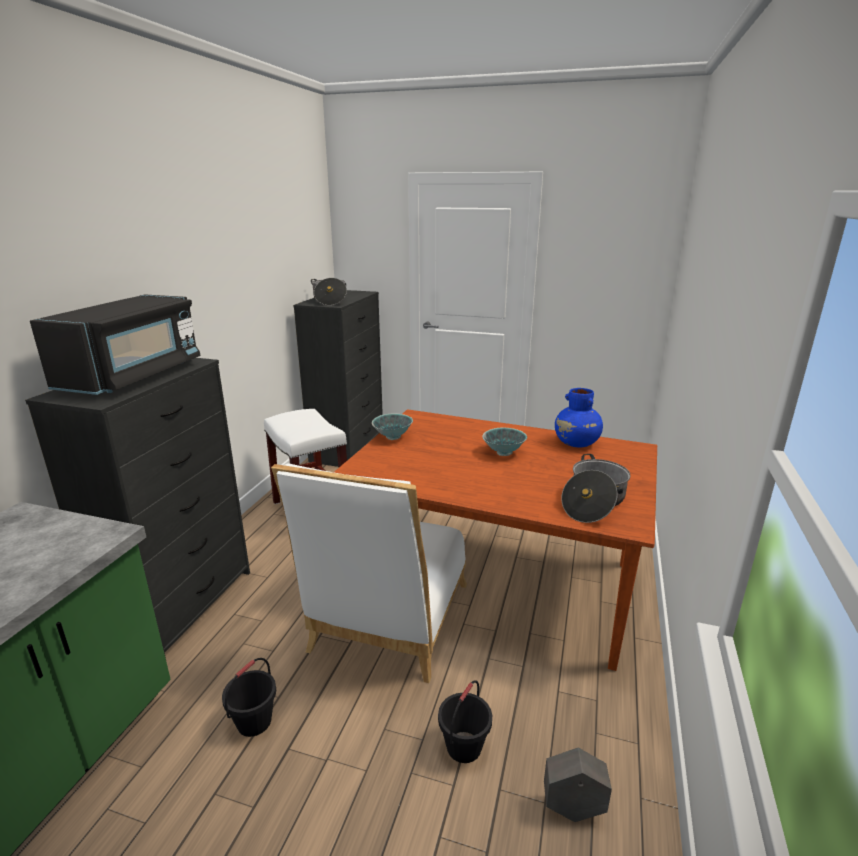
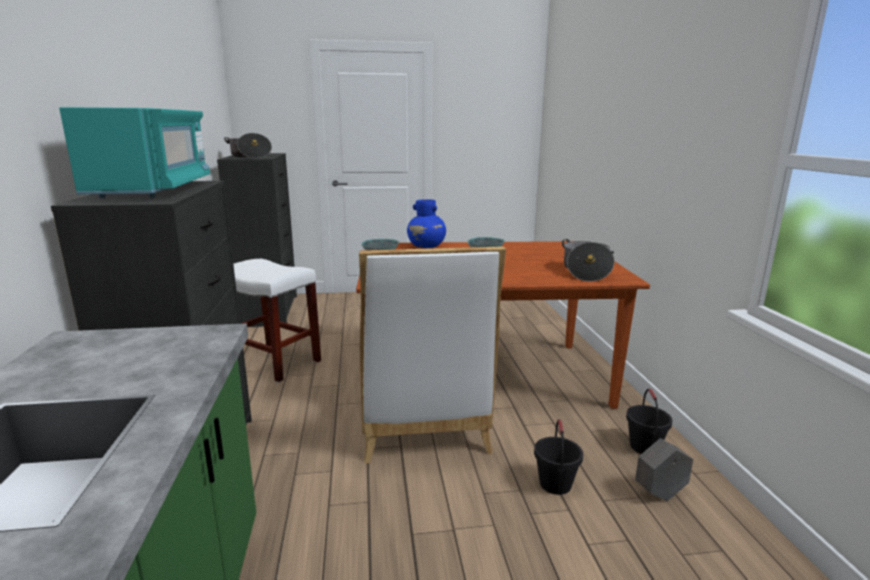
camera: 25 degrees left, 5 degrees down
black microwave [30,294,201,395] -> turquoise microwave [59,107,210,198]
black bucket [222,658,276,737] -> black bucket moved to [626,389,673,454]
blue vase [555,388,603,447] -> blue vase moved to [407,199,446,248]

